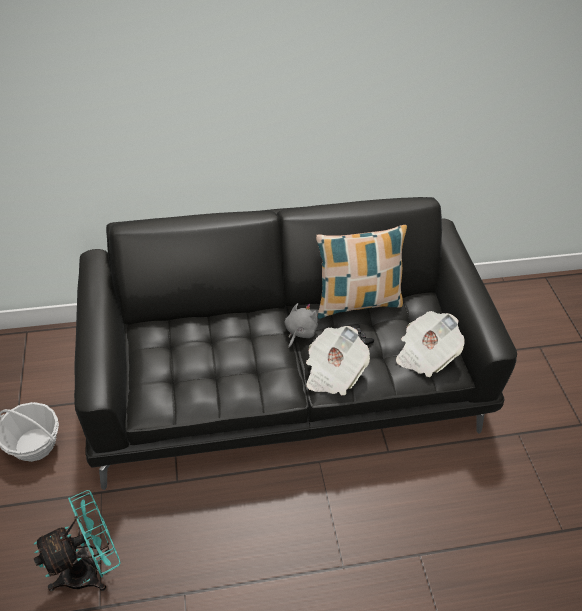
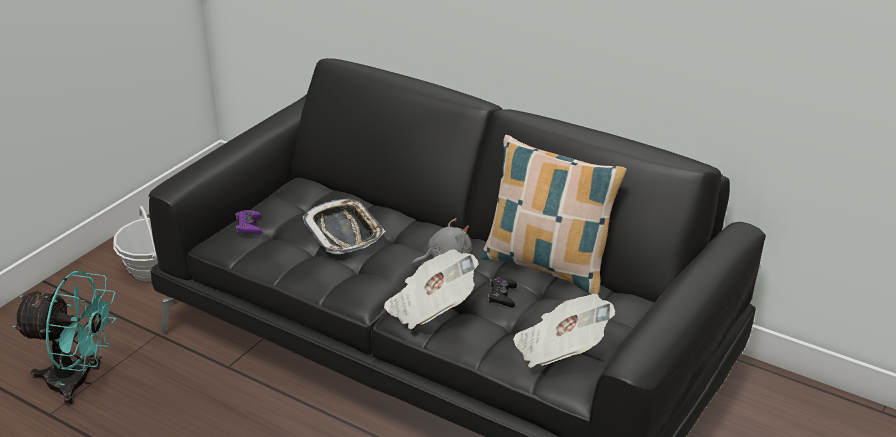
camera: 45 degrees right, 15 degrees down
none -> purple game controller [235,210,262,235]
none -> tray [302,199,386,255]

